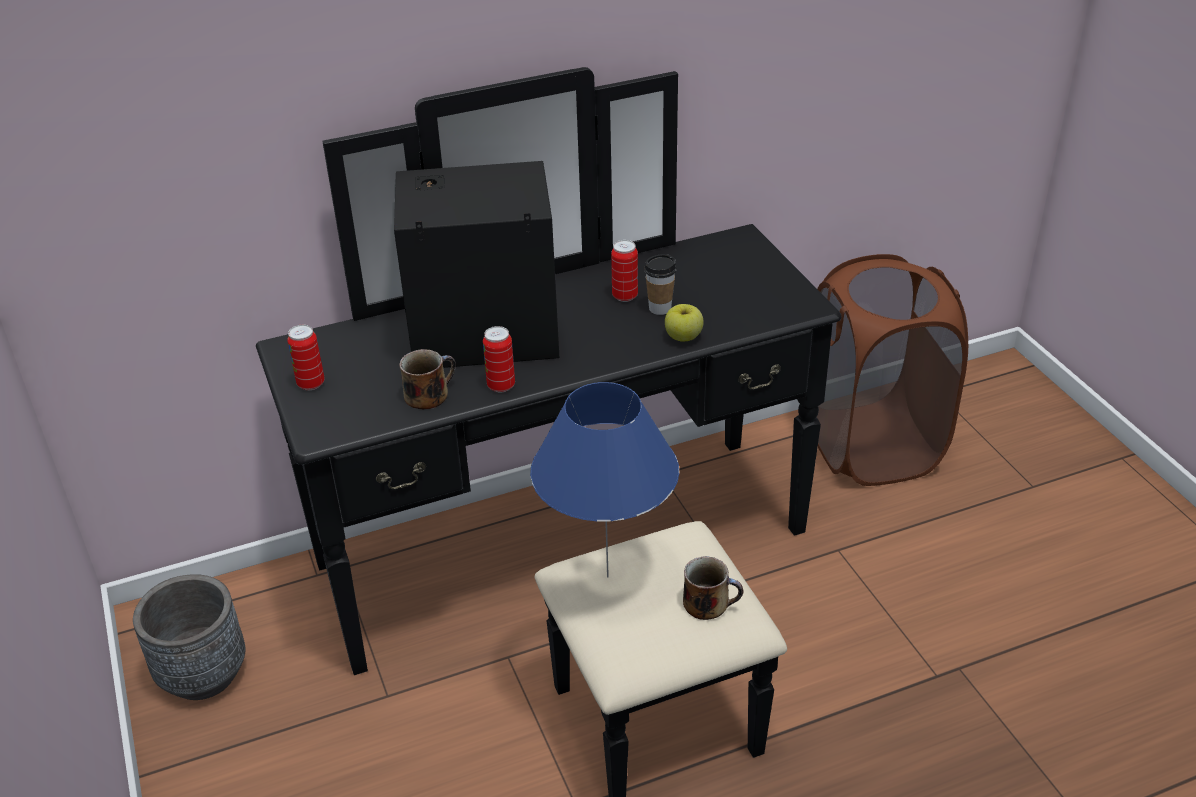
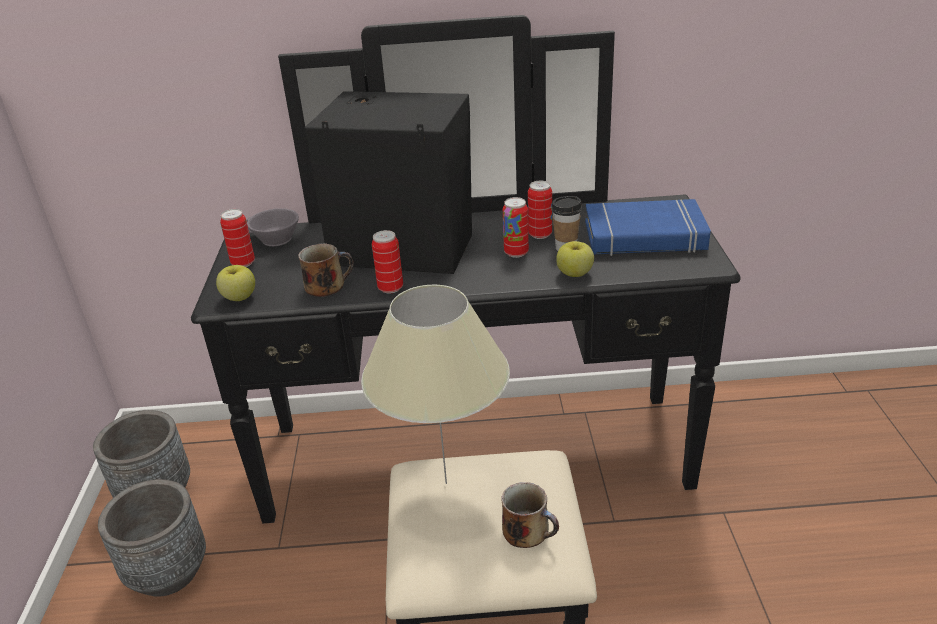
camera: 20 degrees right, 5 degrees down
blue table lamp [530,382,679,578] -> beige table lamp [361,285,510,484]
brown laundry basket [817,254,968,486] -> none
none -> grey planter [98,479,206,597]
none -> apple [216,265,255,301]
none -> grey cup [246,208,299,246]
none -> can [503,197,529,258]
none -> blue book [585,199,711,256]

